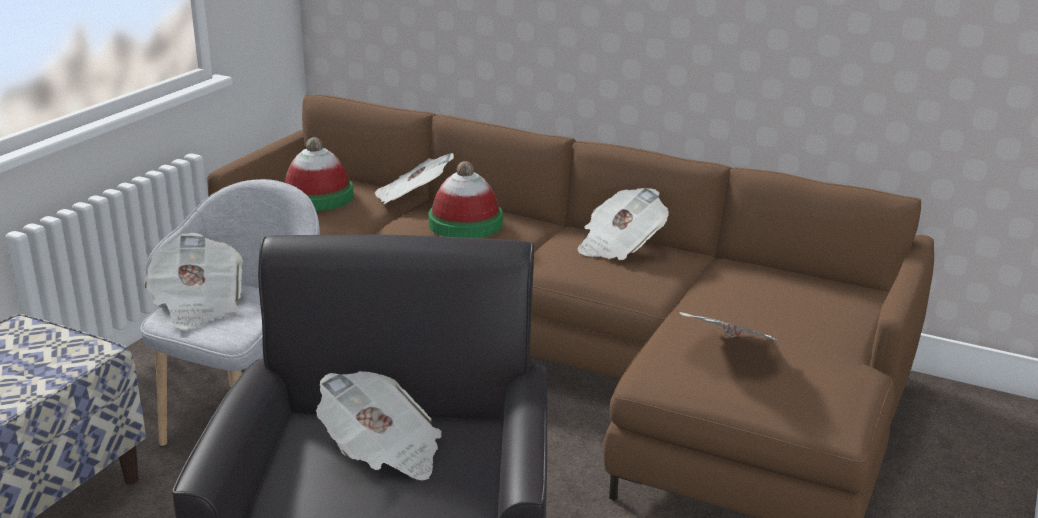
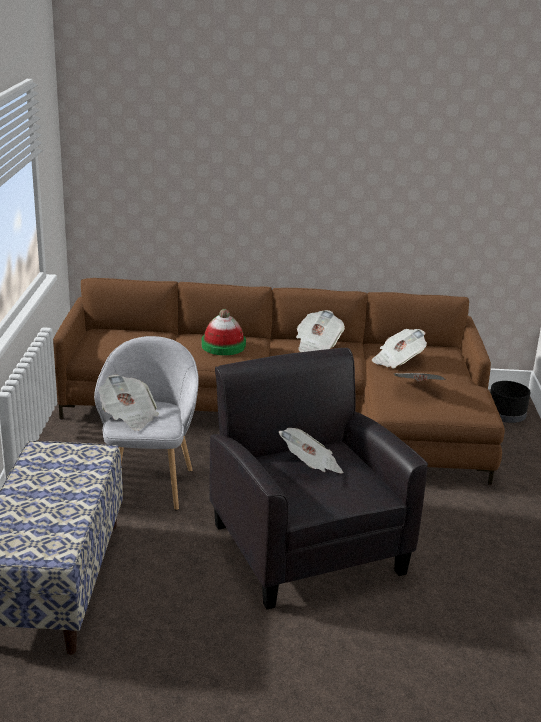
camera: 25 degrees left, 0 degrees up
hat [285,137,353,211] -> none
newspaper [375,153,454,204] -> newspaper moved to [372,329,427,368]
none -> black planter [490,381,530,423]

